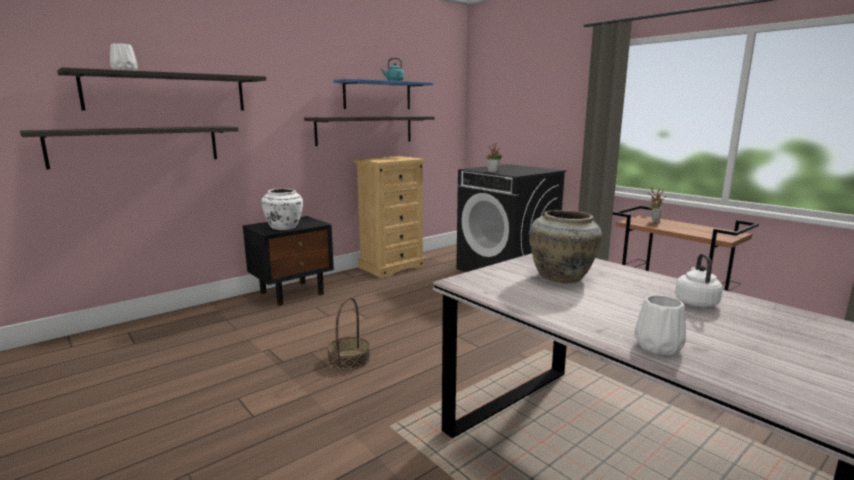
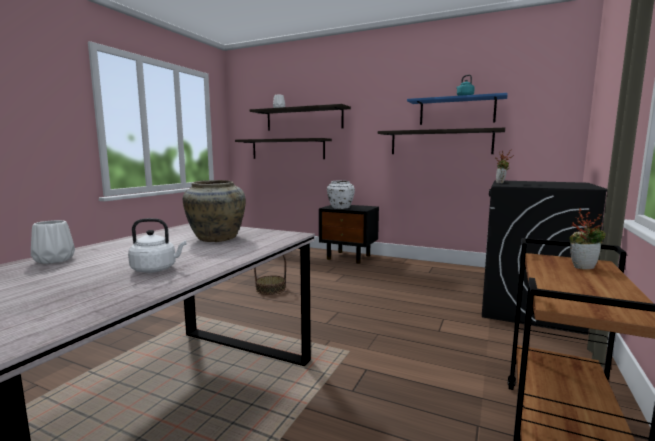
camera: 65 degrees right, 5 degrees down
beige dresser [354,156,426,278] -> none

